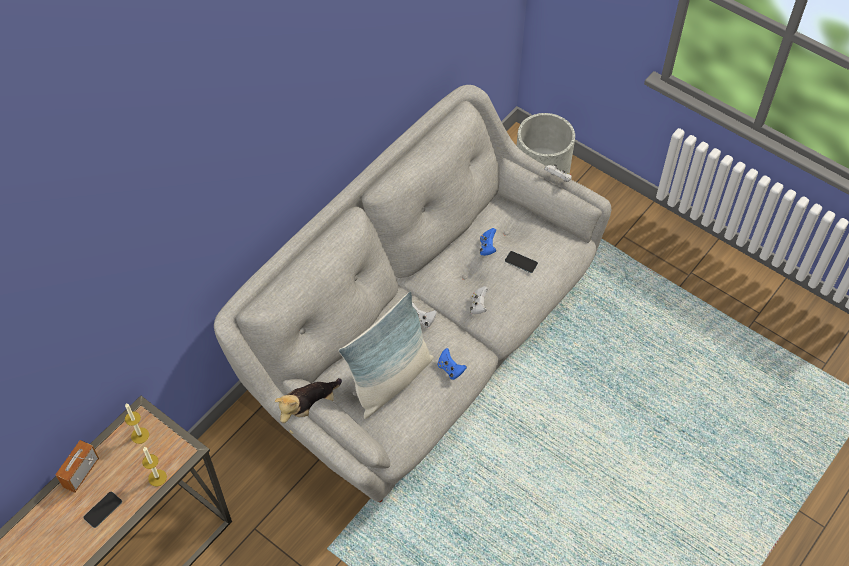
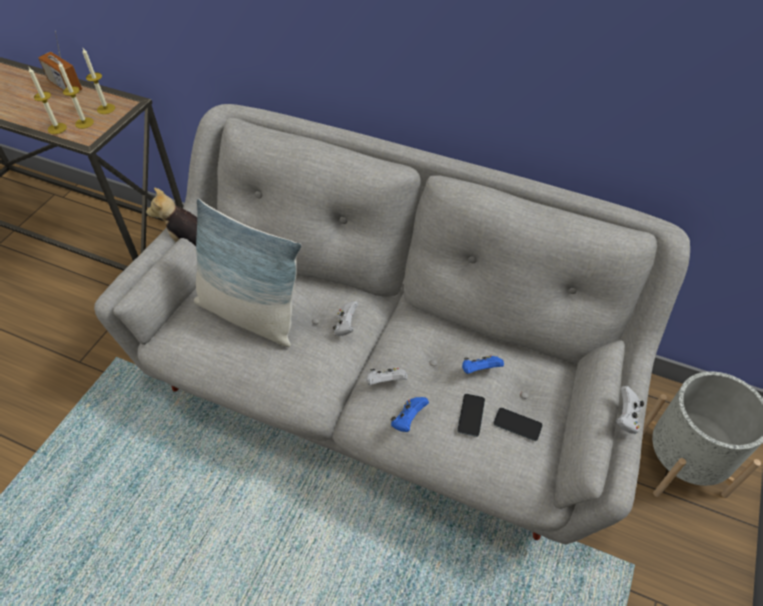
camera: 75 degrees right, 5 degrees down
radio [55,440,99,493] -> radio turned 150 degrees counterclockwise [38,31,82,91]
phone [83,492,122,528] -> phone moved to [494,408,543,441]
blue game controller [438,348,467,380] -> blue game controller moved to [391,397,429,432]
none -> candle [59,62,94,129]

